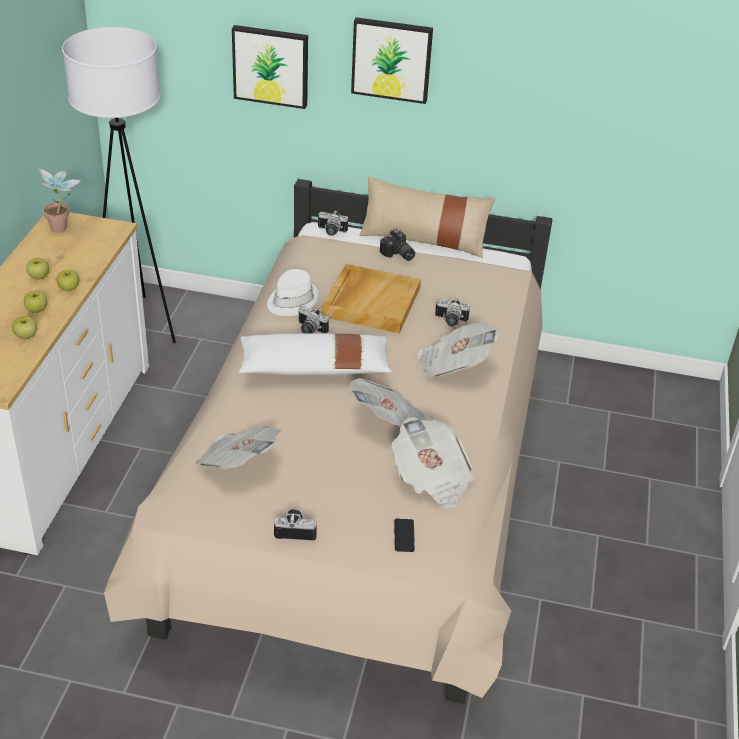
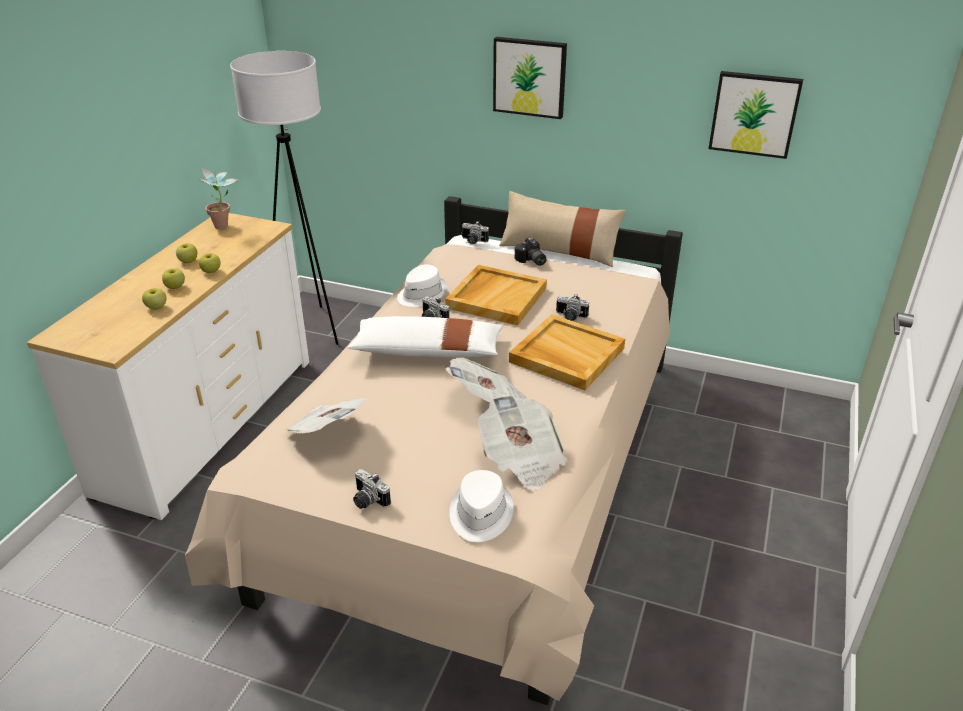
camera: 10 degrees right, 5 degrees down
picture [232,25,308,109] -> picture moved to [709,71,803,159]
camera [274,509,317,541] -> camera turned 150 degrees counterclockwise [353,469,391,509]
phone [395,519,415,552] -> white hat [449,470,514,542]
newspaper [417,322,499,378] -> beige tray [509,314,625,390]

